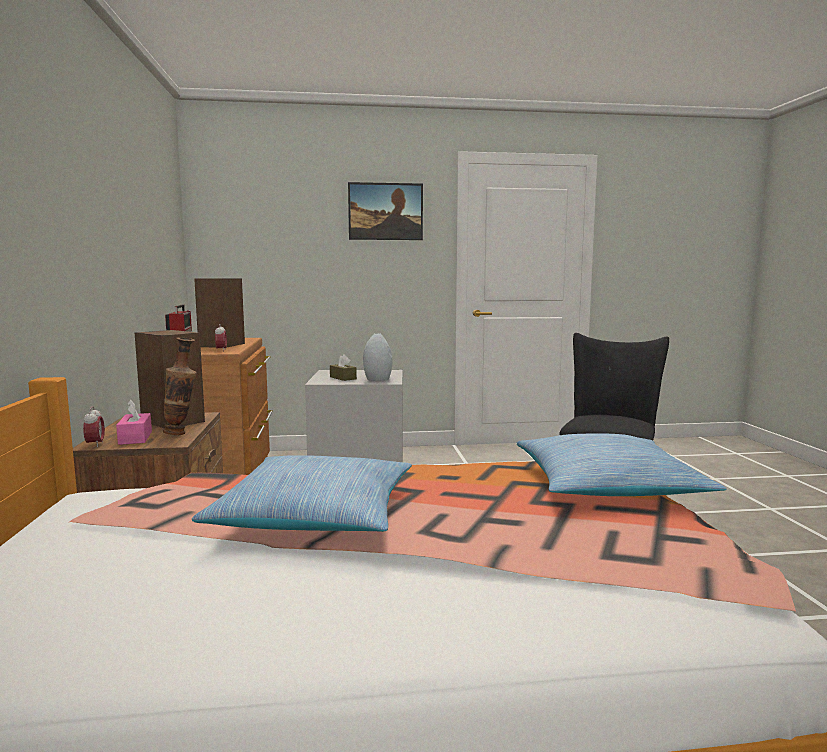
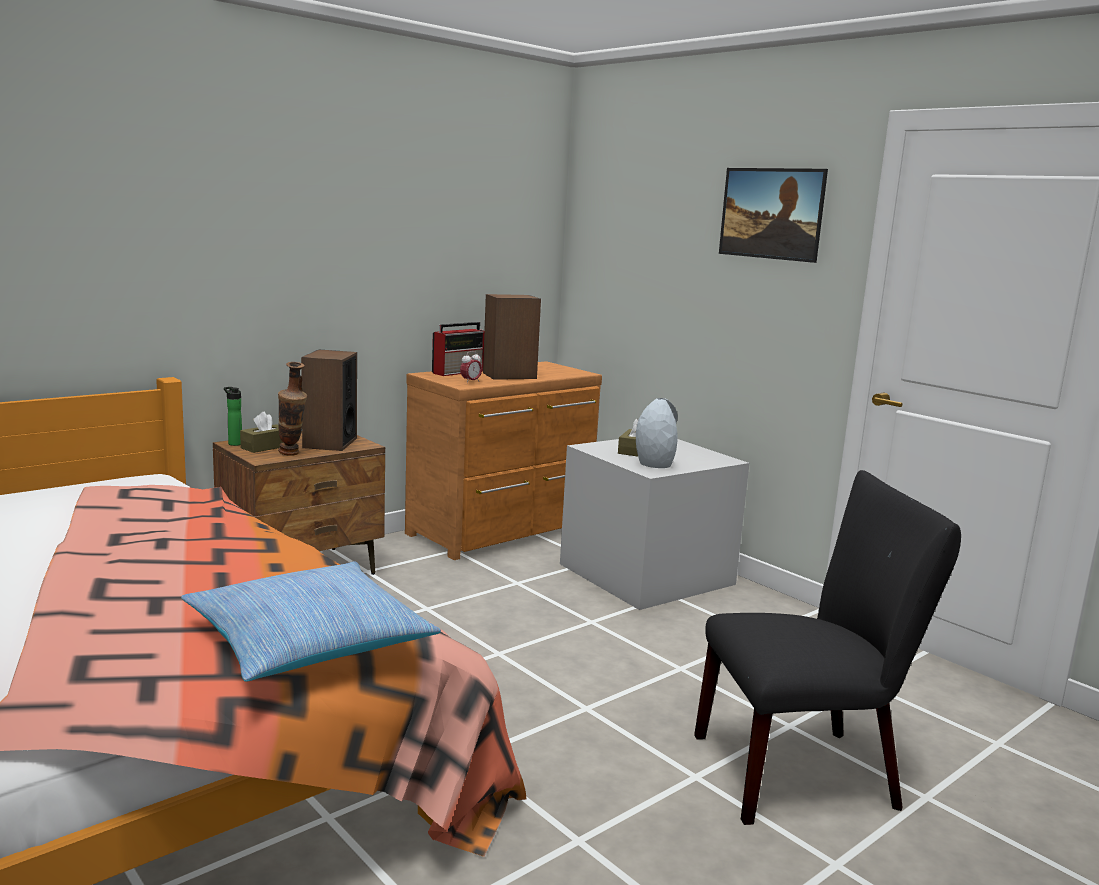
camera: 55 degrees right, 5 degrees up
alarm clock [83,406,105,447] -> bottle [224,387,242,446]
pink tissue box [116,400,152,445] -> brown tissue box [240,411,283,453]
pillow [192,455,412,532] -> none

